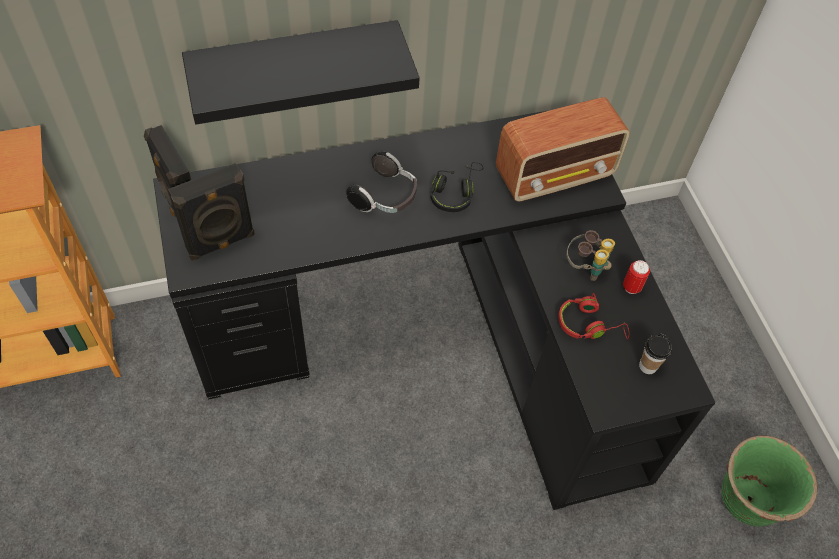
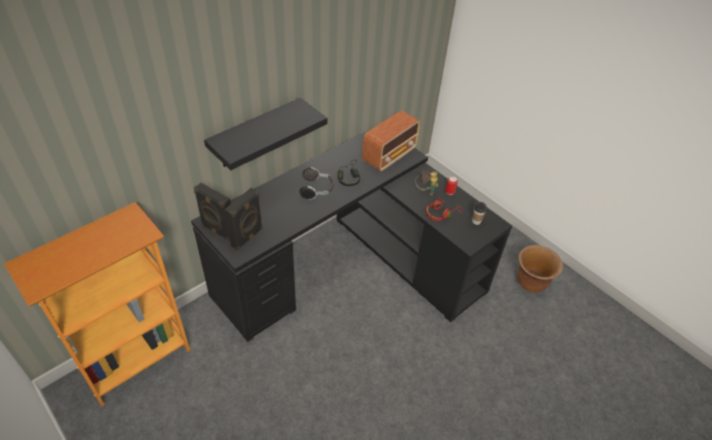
camera: 25 degrees left, 10 degrees down
green planter [722,435,817,526] -> brown planter [518,245,563,292]

